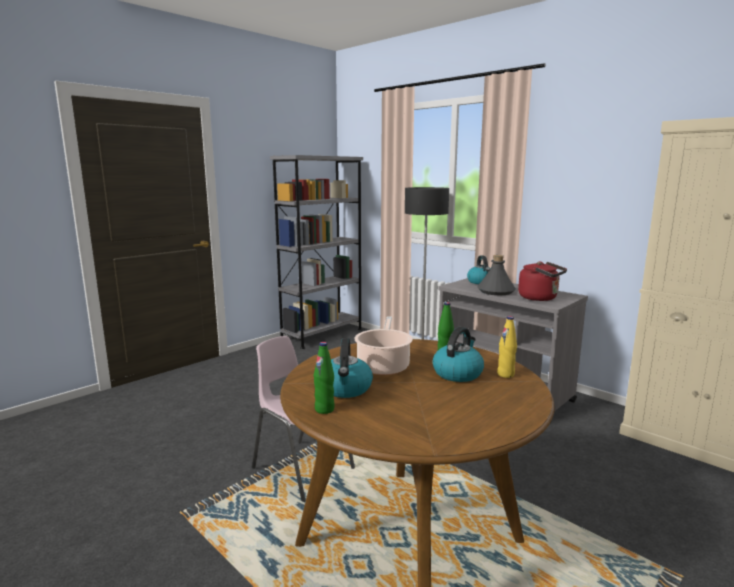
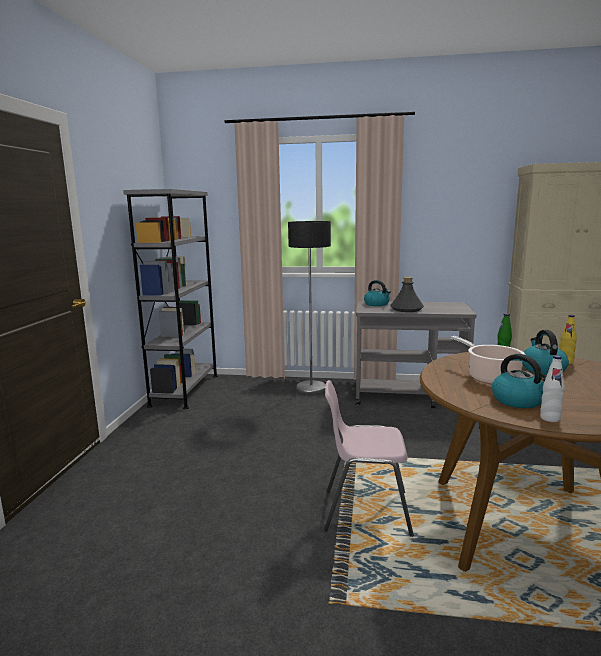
camera: 35 degrees left, 0 degrees up
green bottle [314,342,335,414] -> white bottle [540,355,565,422]
red kettle [518,262,567,301] -> none

